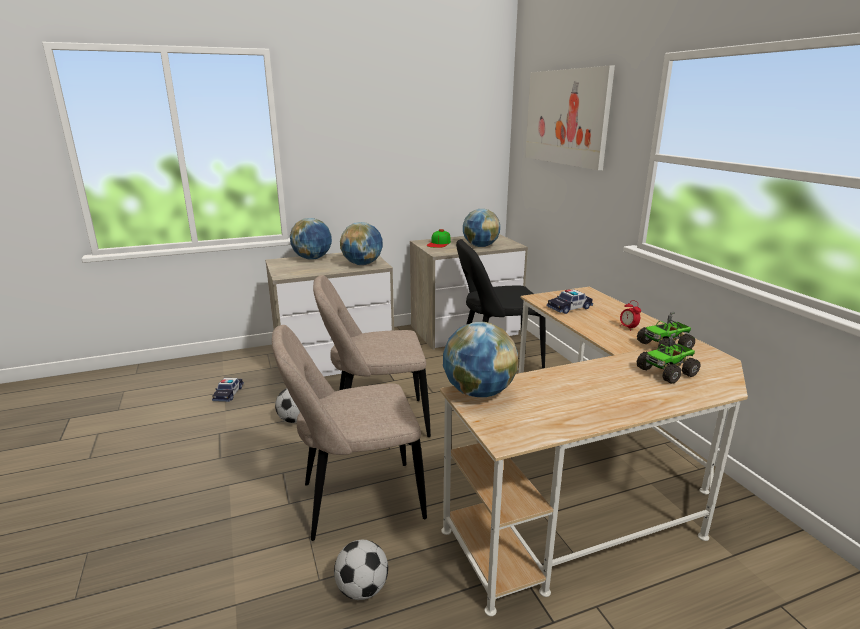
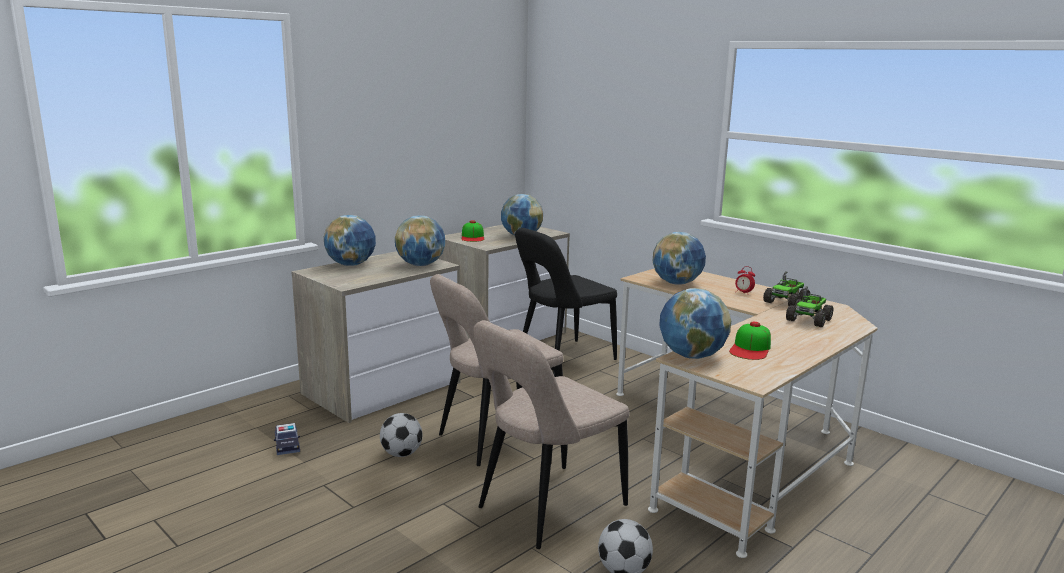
camera: 25 degrees left, 5 degrees down
picture [525,66,615,170] -> none
toy car [547,289,593,314] -> globe [653,232,706,285]
none -> cap [729,322,771,360]

